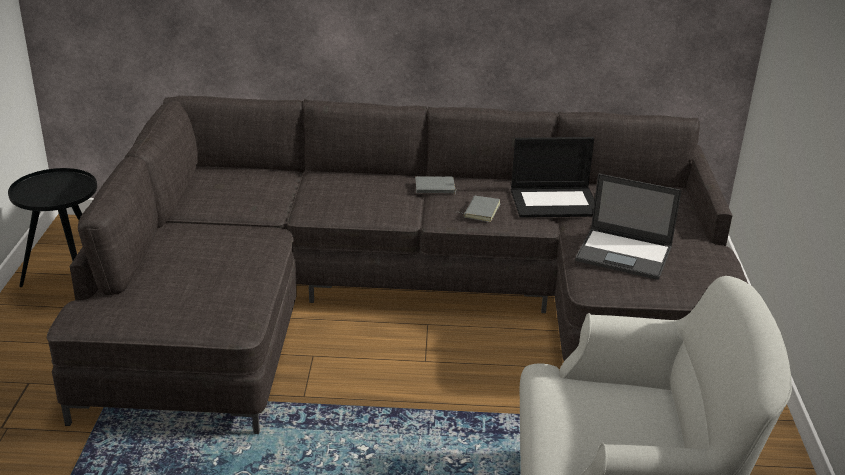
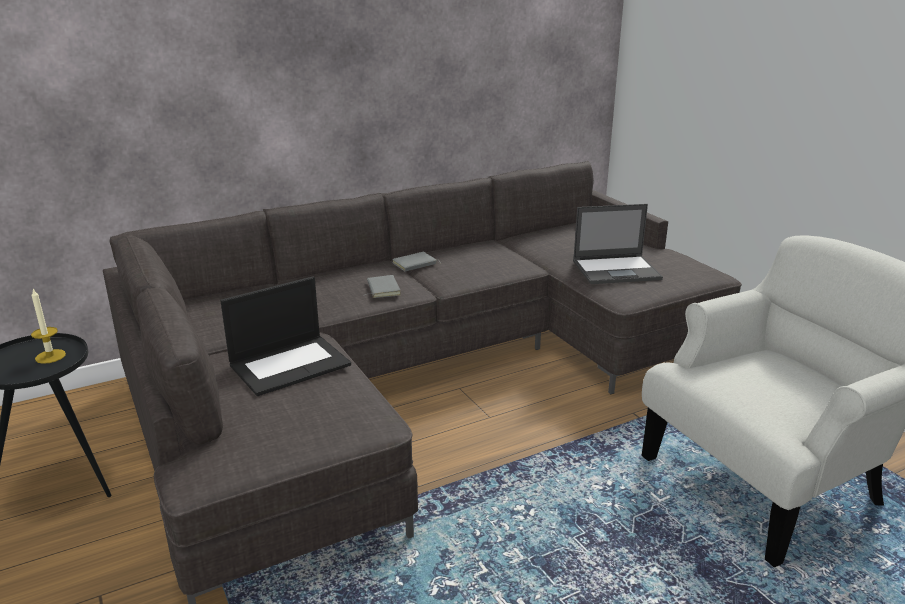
camera: 30 degrees left, 5 degrees down
grey book [460,196,500,222] -> grey book moved to [365,275,401,298]
laptop [511,137,595,218] -> laptop moved to [220,276,351,396]
none -> candle [31,289,66,364]

